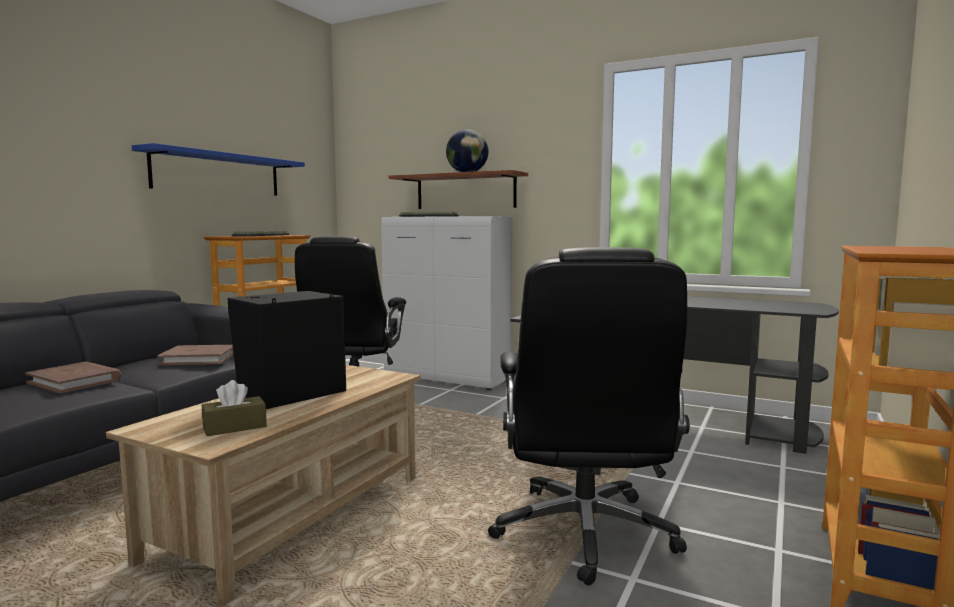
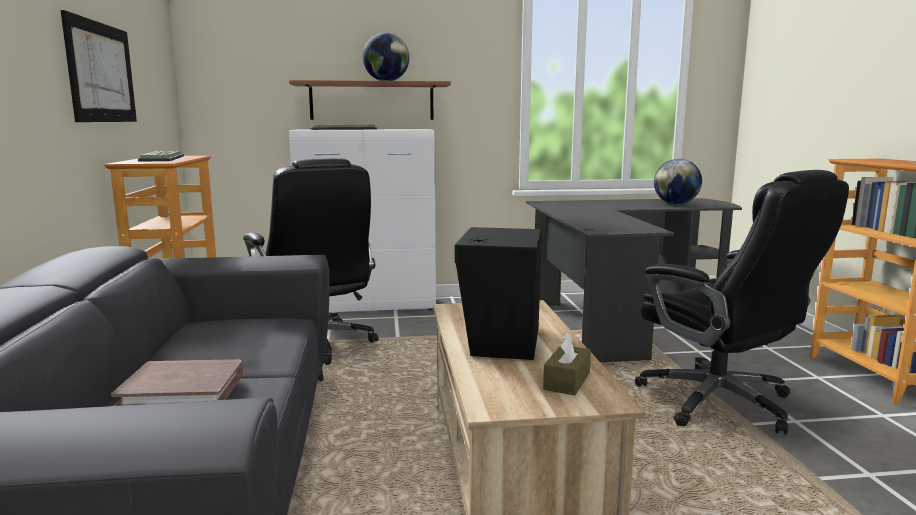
camera: 35 degrees left, 5 degrees up
blue shelf [132,143,305,196] -> picture [61,10,137,122]
brown book [158,345,234,365] -> none
none -> globe [654,159,702,205]

